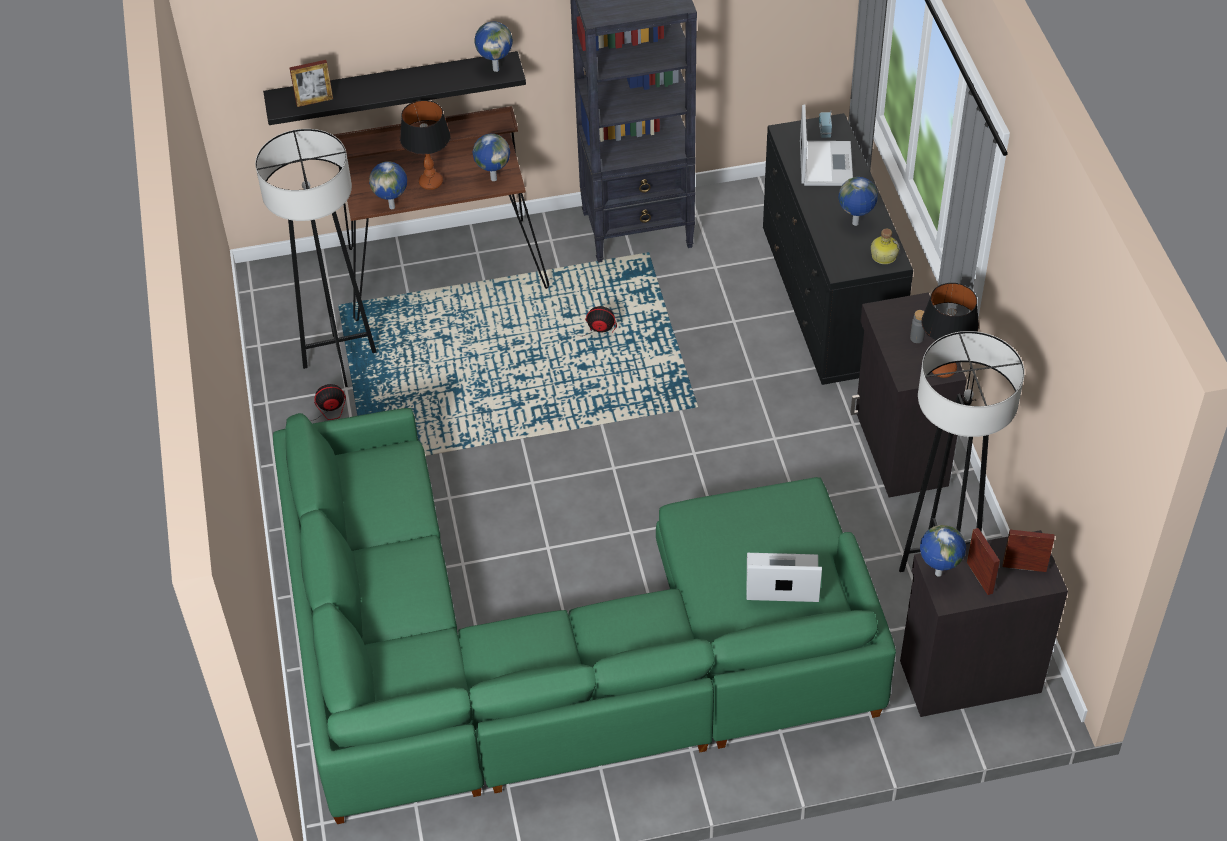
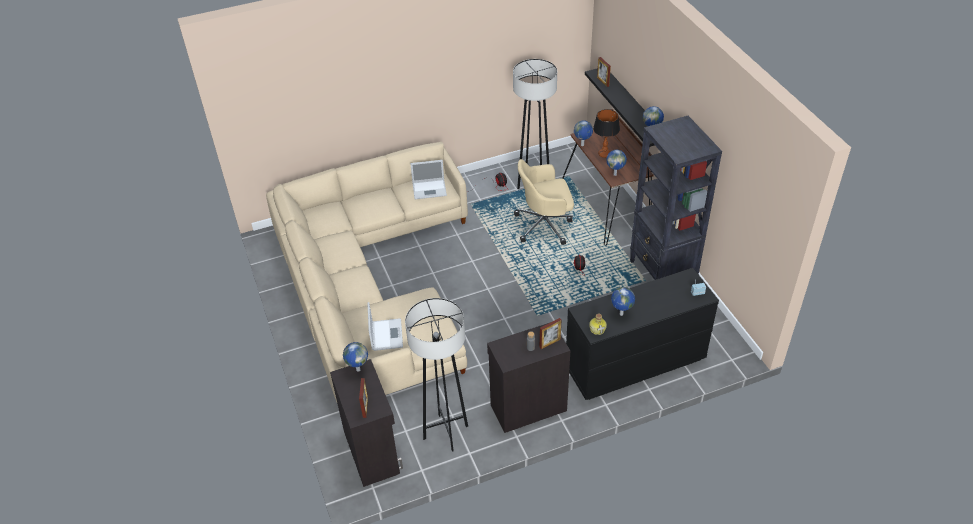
camera: 80 degrees right, 5 degrees down
green sofa [273,408,896,824] -> beige sofa [266,142,468,402]
laptop [800,104,853,186] -> laptop moved to [410,160,447,199]
table lamp [922,283,979,378] -> none
picture frame [967,528,1000,595] -> picture frame moved to [540,318,561,349]
none -> beige office chair [514,159,574,245]

